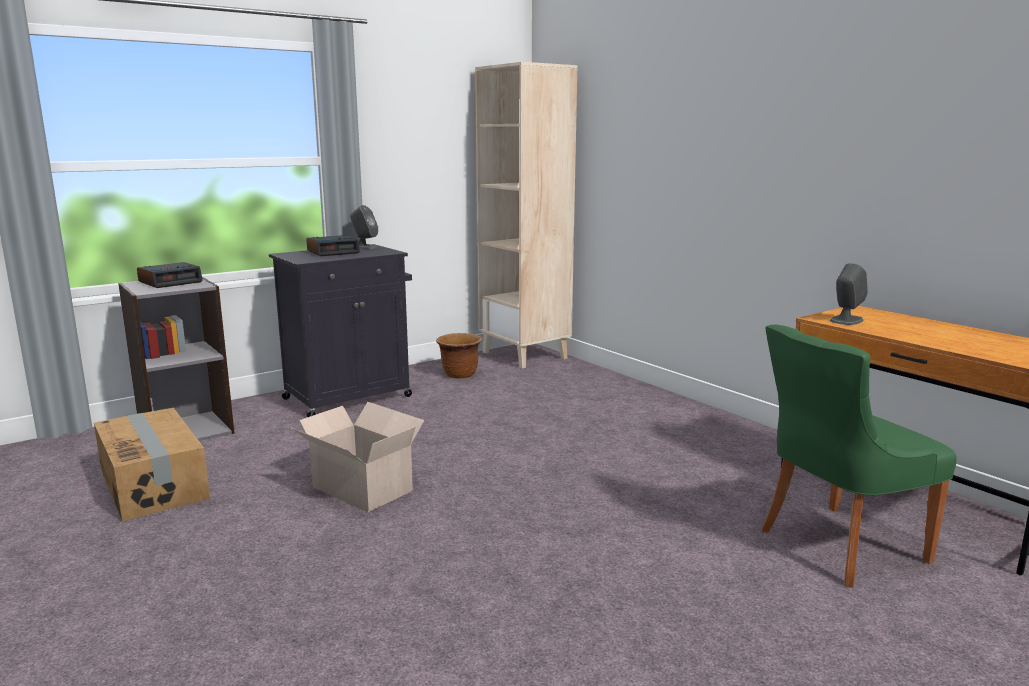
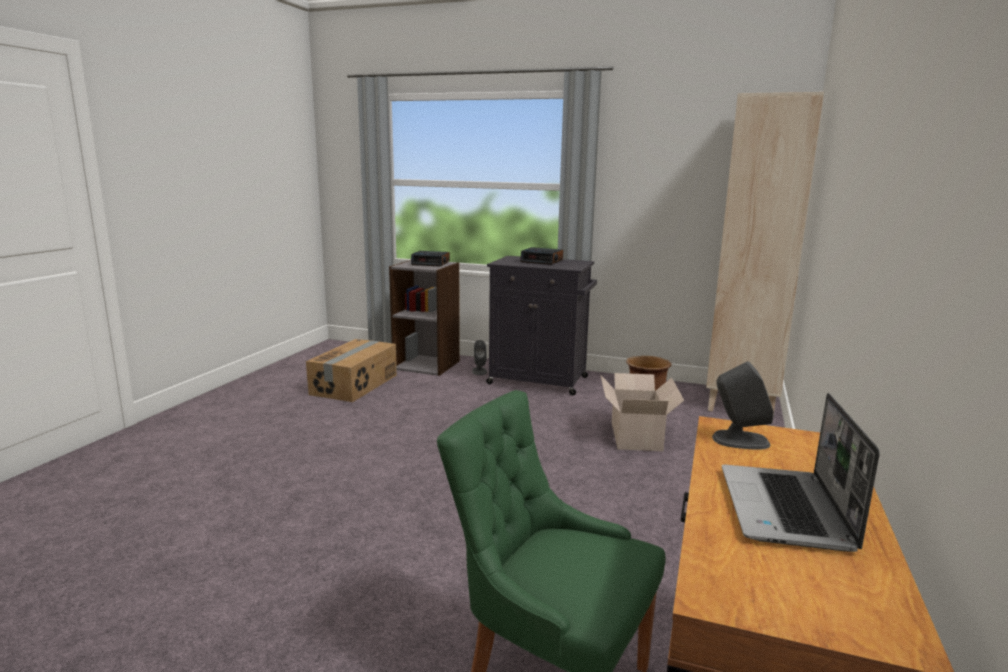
camera: 55 degrees right, 0 degrees up
cardboard box [291,402,424,512] -> cardboard box moved to [601,373,684,451]
grey speaker [350,205,378,249] -> grey speaker moved to [472,340,487,375]
none -> laptop [722,393,879,552]

